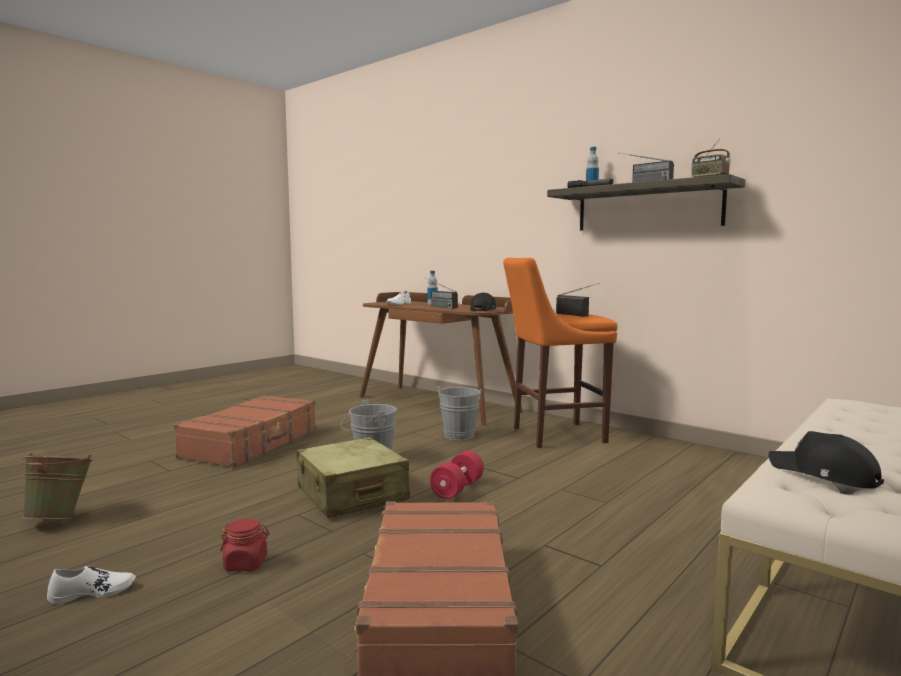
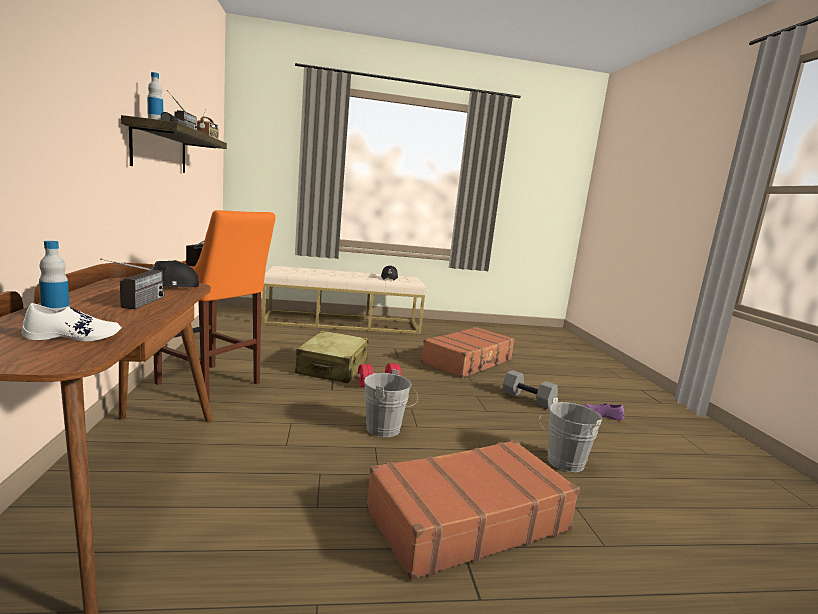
camera: 140 degrees left, 5 degrees up
green bucket [19,453,93,519] -> none
white shoe [47,566,136,604] -> purple shoe [584,403,624,421]
red jar [220,518,270,571] -> grey dumbbell [503,370,558,409]
beige suitcase [296,437,410,518] -> beige suitcase moved to [295,331,369,383]
grey bucket [437,386,483,440] -> grey bucket moved to [539,397,602,472]

